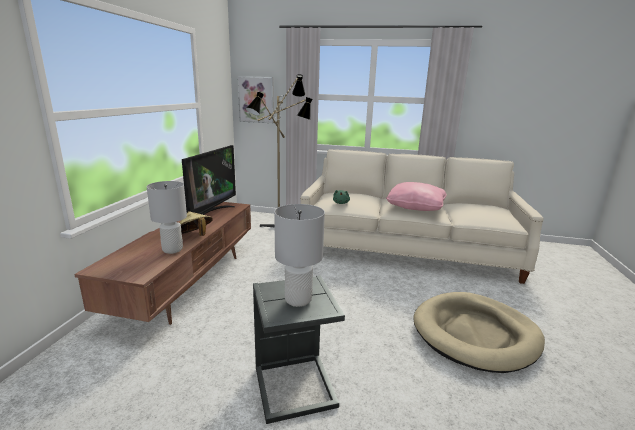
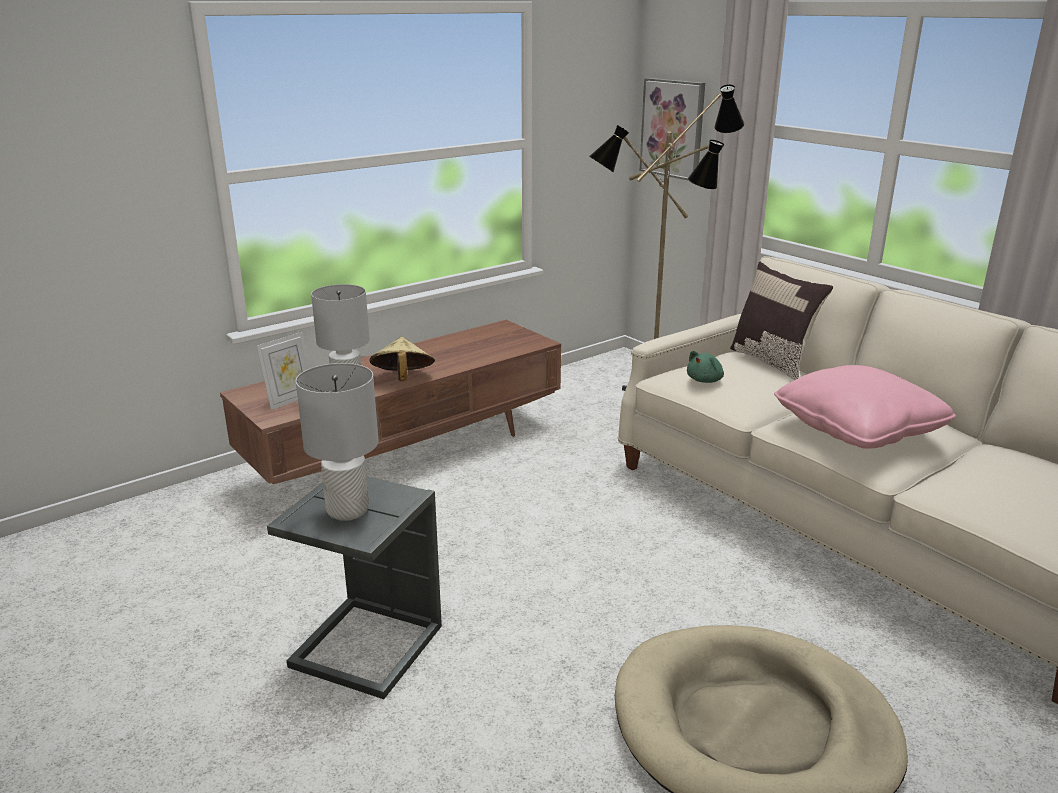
camera: 40 degrees right, 5 degrees up
television [182,145,236,215] -> none
none -> picture frame [257,332,310,410]
none -> pillow [730,262,833,380]

